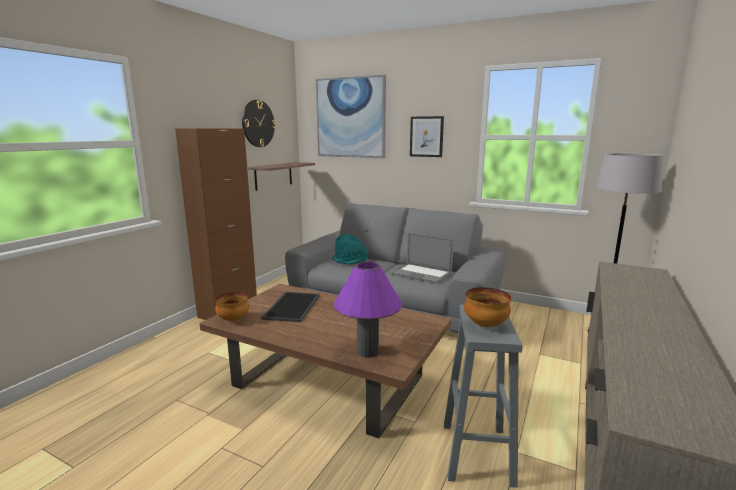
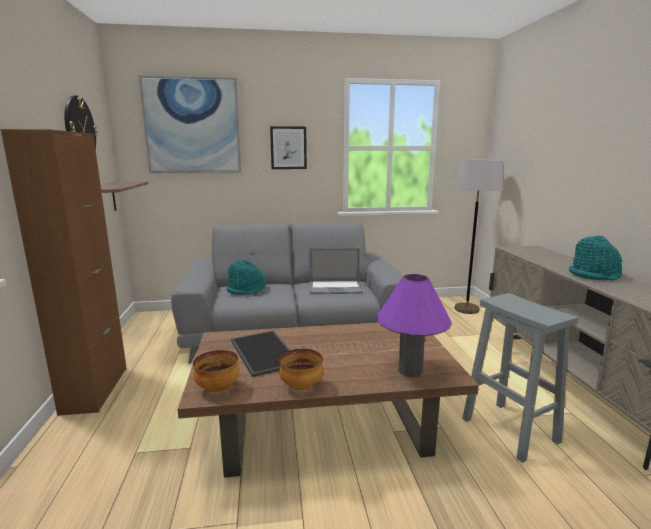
camera: 35 degrees left, 0 degrees up
bowl [464,287,511,327] -> bowl moved to [279,349,323,390]
none -> turquoise hat [569,236,622,280]

